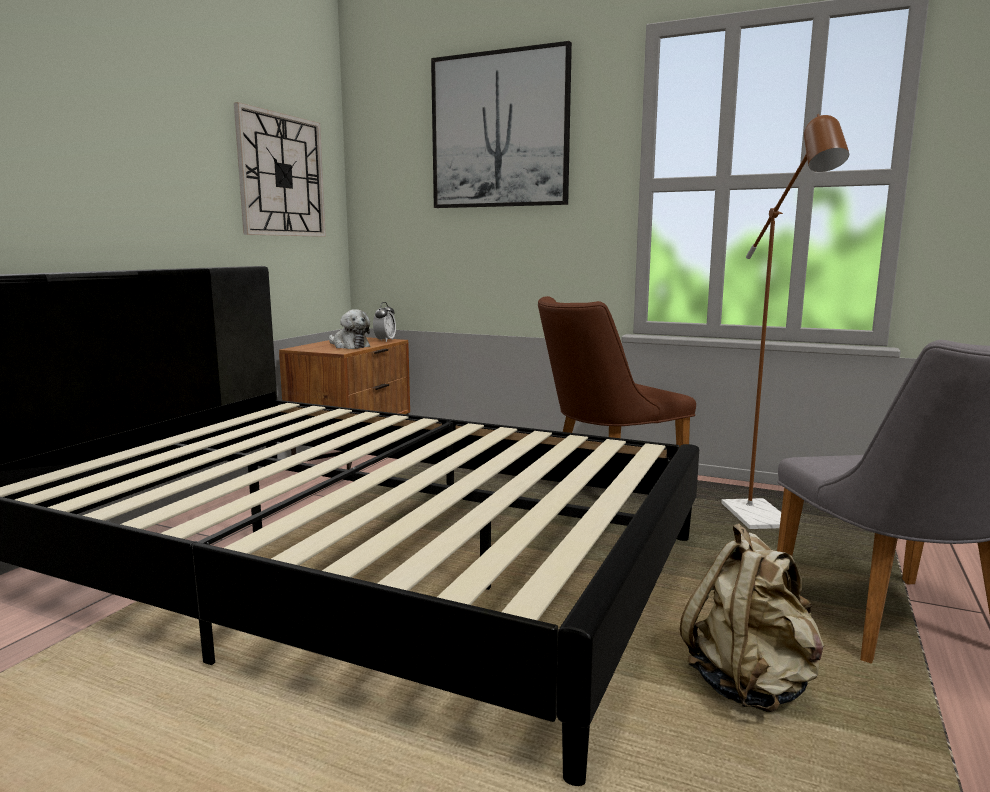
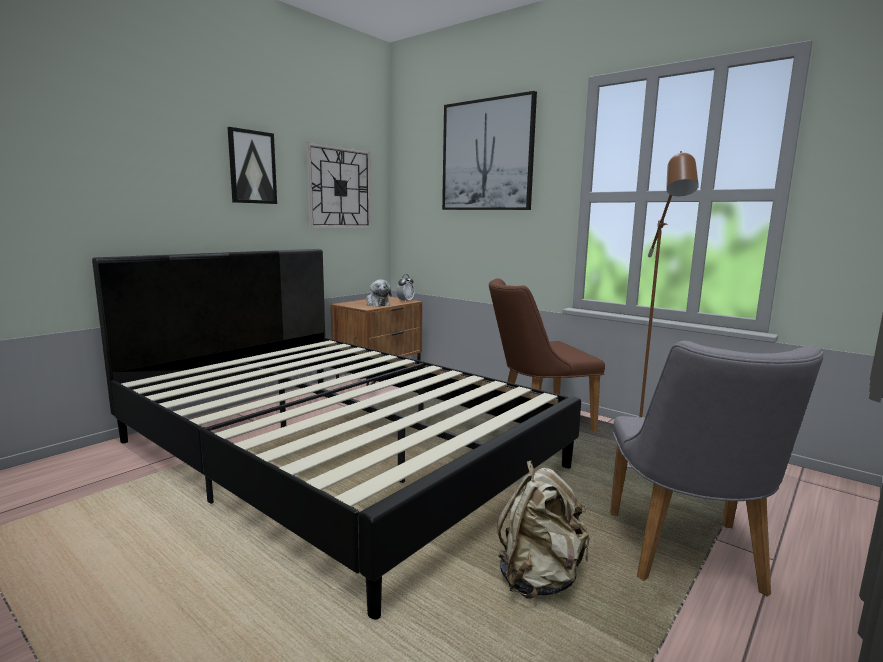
camera: 15 degrees right, 0 degrees up
none -> picture [227,127,277,204]

